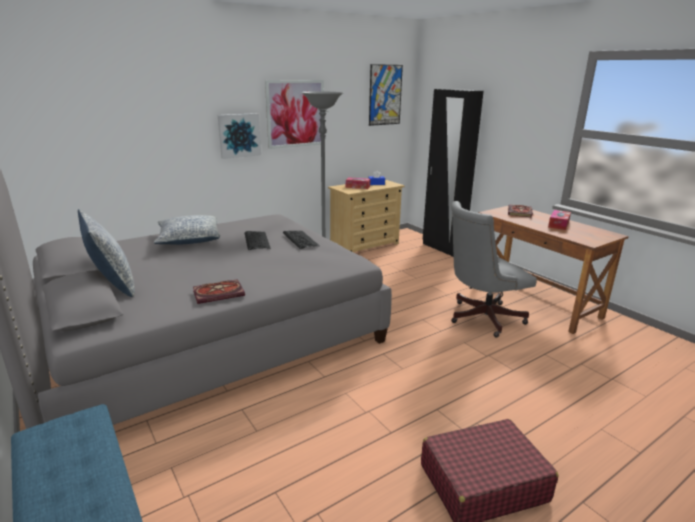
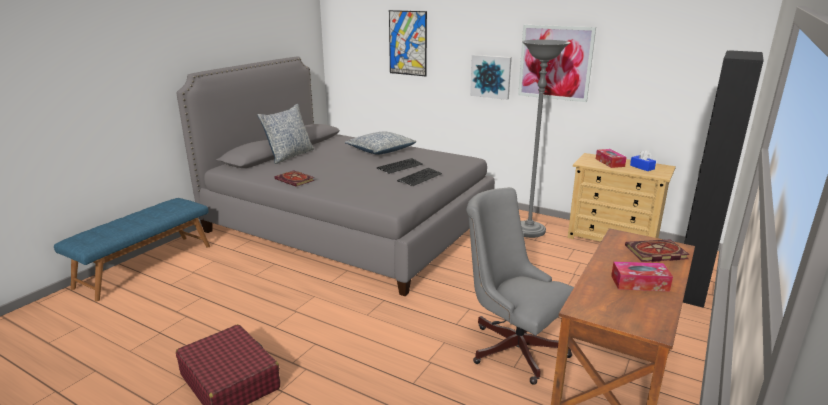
camera: 65 degrees right, 0 degrees up
picture [369,64,403,126] -> picture moved to [389,10,427,76]

